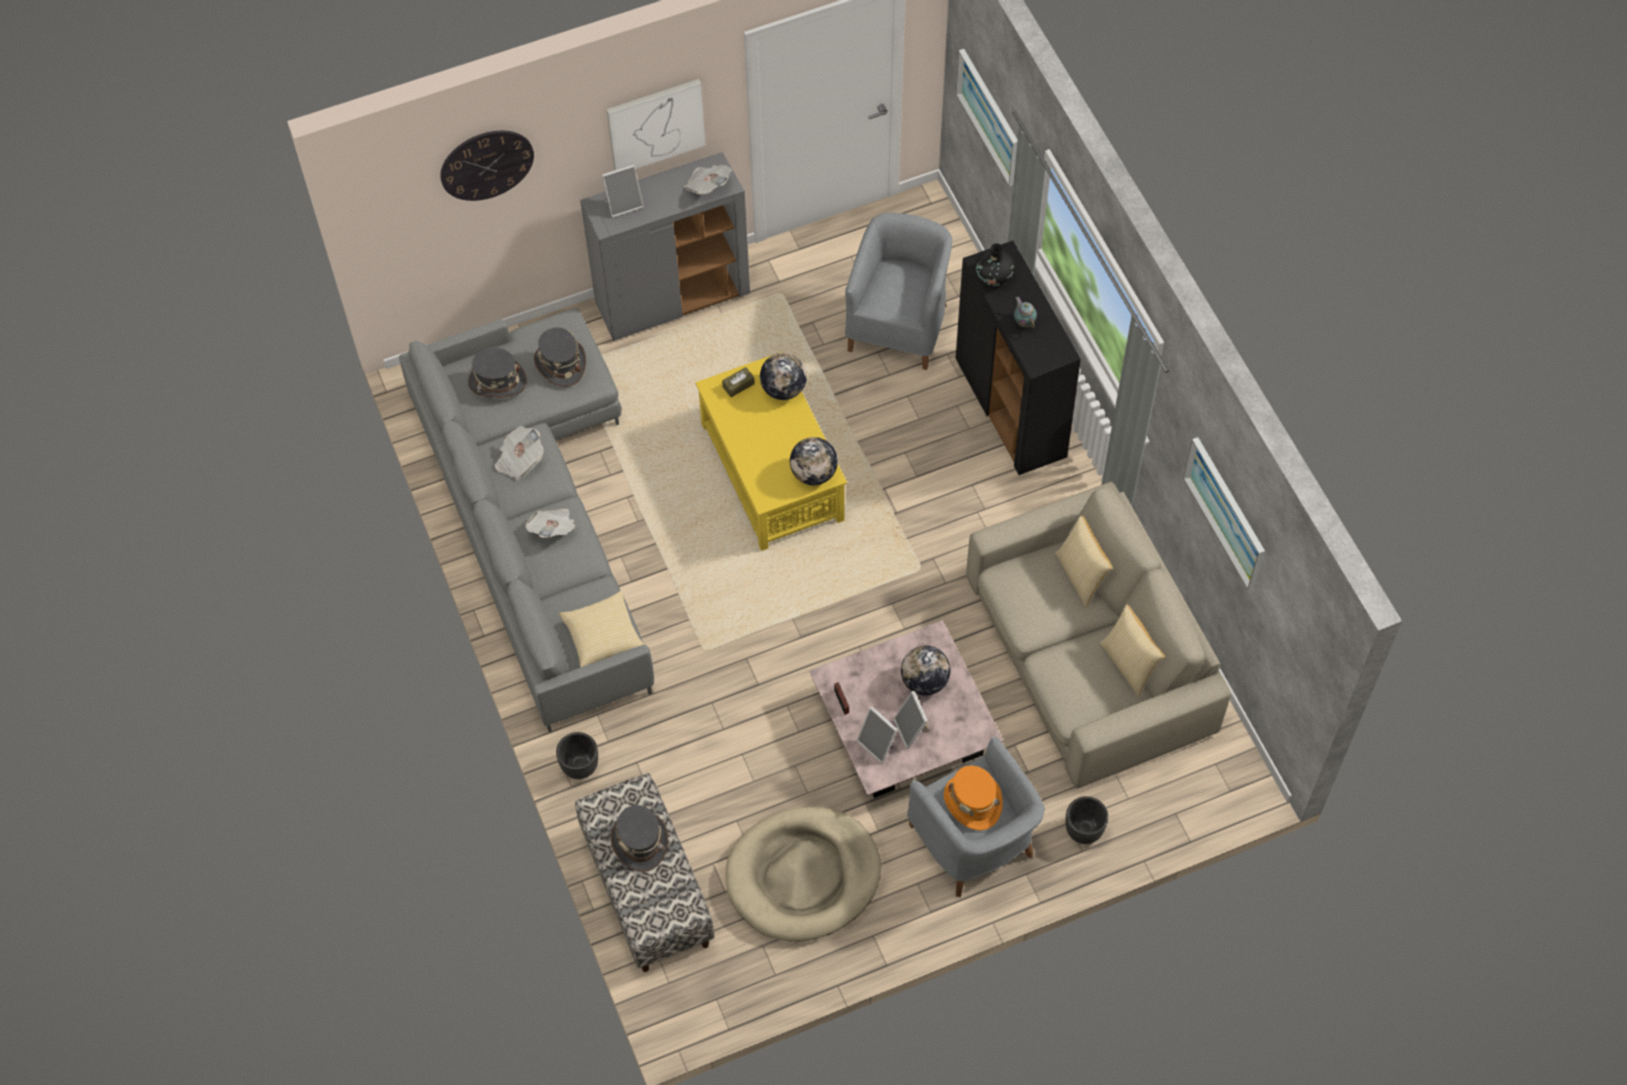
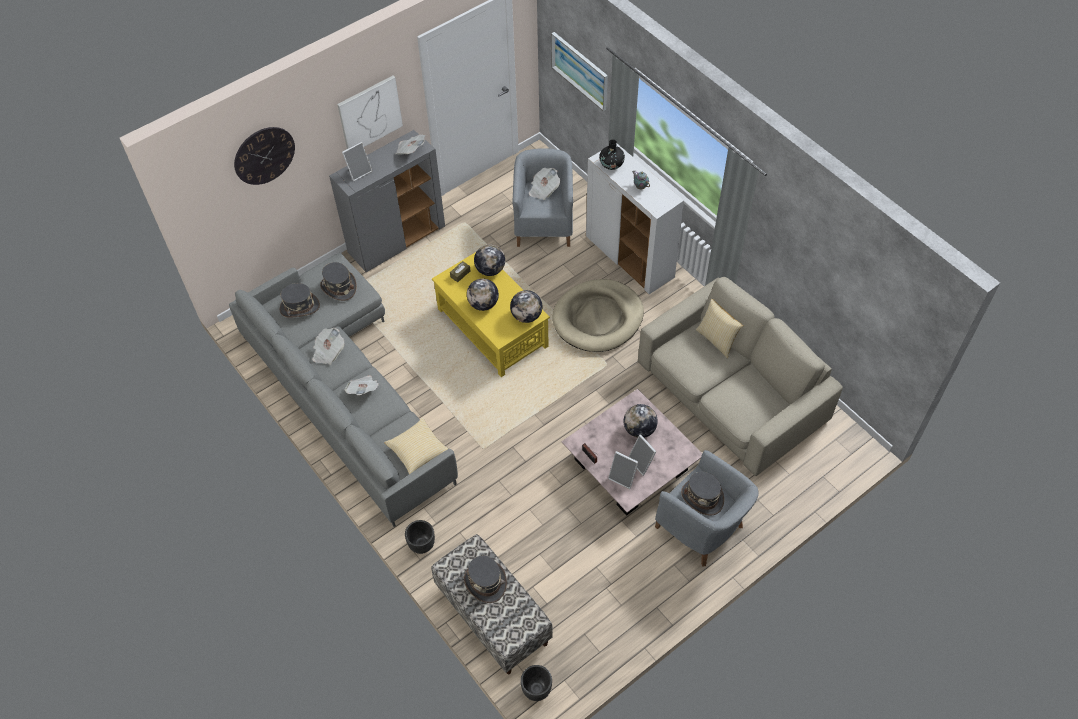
camera: 15 degrees left, 5 degrees down
beige dog bed [725,807,881,942] -> beige dog bed moved to [552,279,644,352]
orange hat [944,765,1003,830] -> grey hat [681,472,724,516]
black cabinet [956,241,1081,475] -> white cabinet [586,144,684,294]
black planter [1065,796,1108,844] -> black planter moved to [520,665,552,701]
pillow [1100,605,1165,697] -> none
picture [1183,437,1265,590] -> none
none -> globe [467,278,499,311]
none -> newspaper [529,168,560,200]

